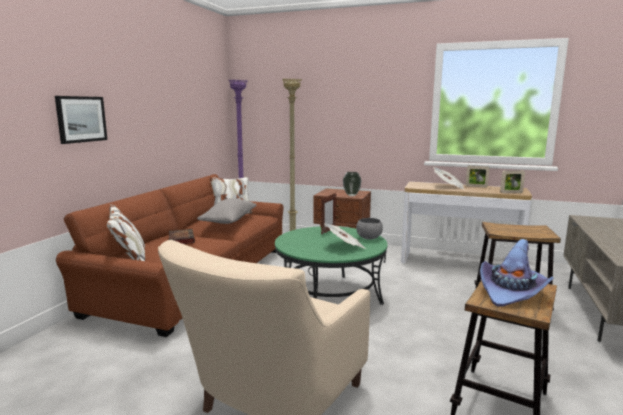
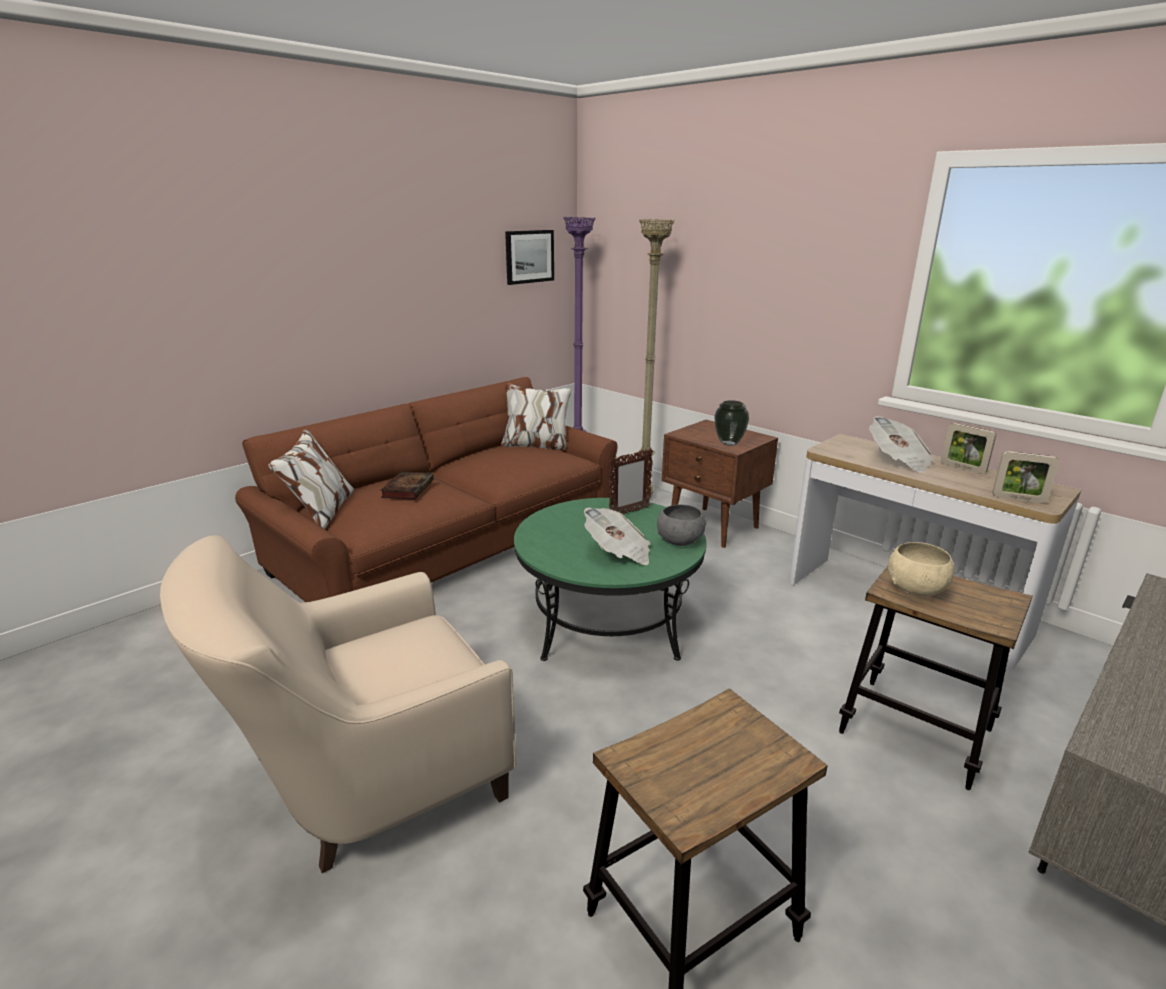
camera: 25 degrees right, 10 degrees up
picture [55,96,107,144] -> picture moved to [505,230,554,285]
grey pillow [197,198,256,224] -> none
purple hat [480,239,554,306] -> none
none -> beige bowl [888,542,954,597]

